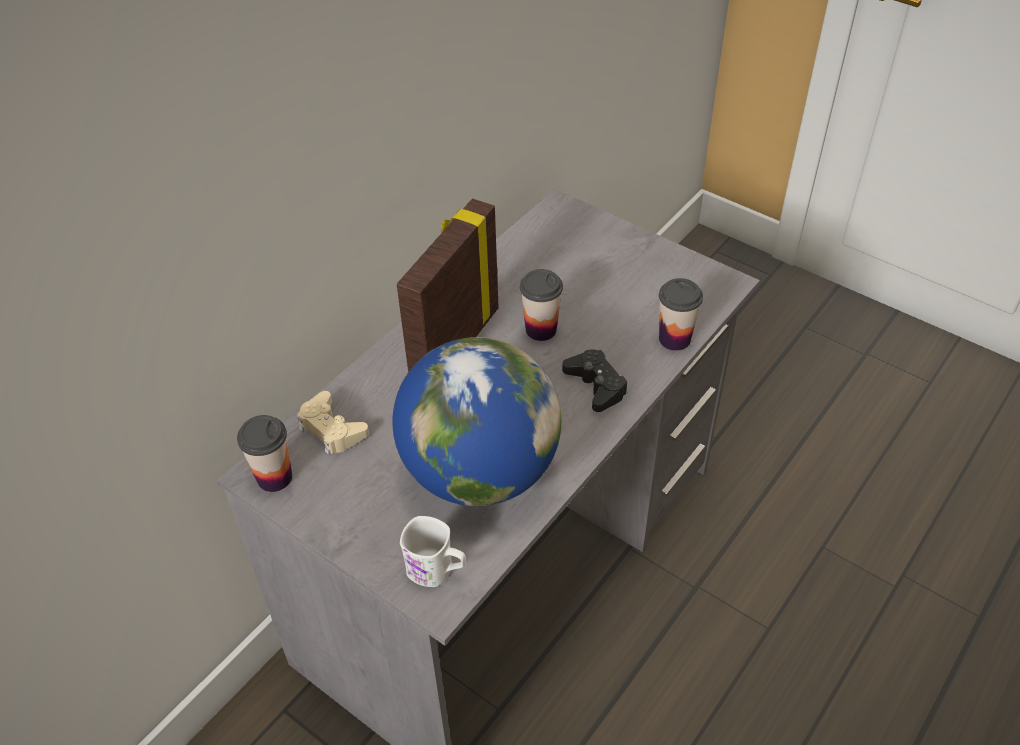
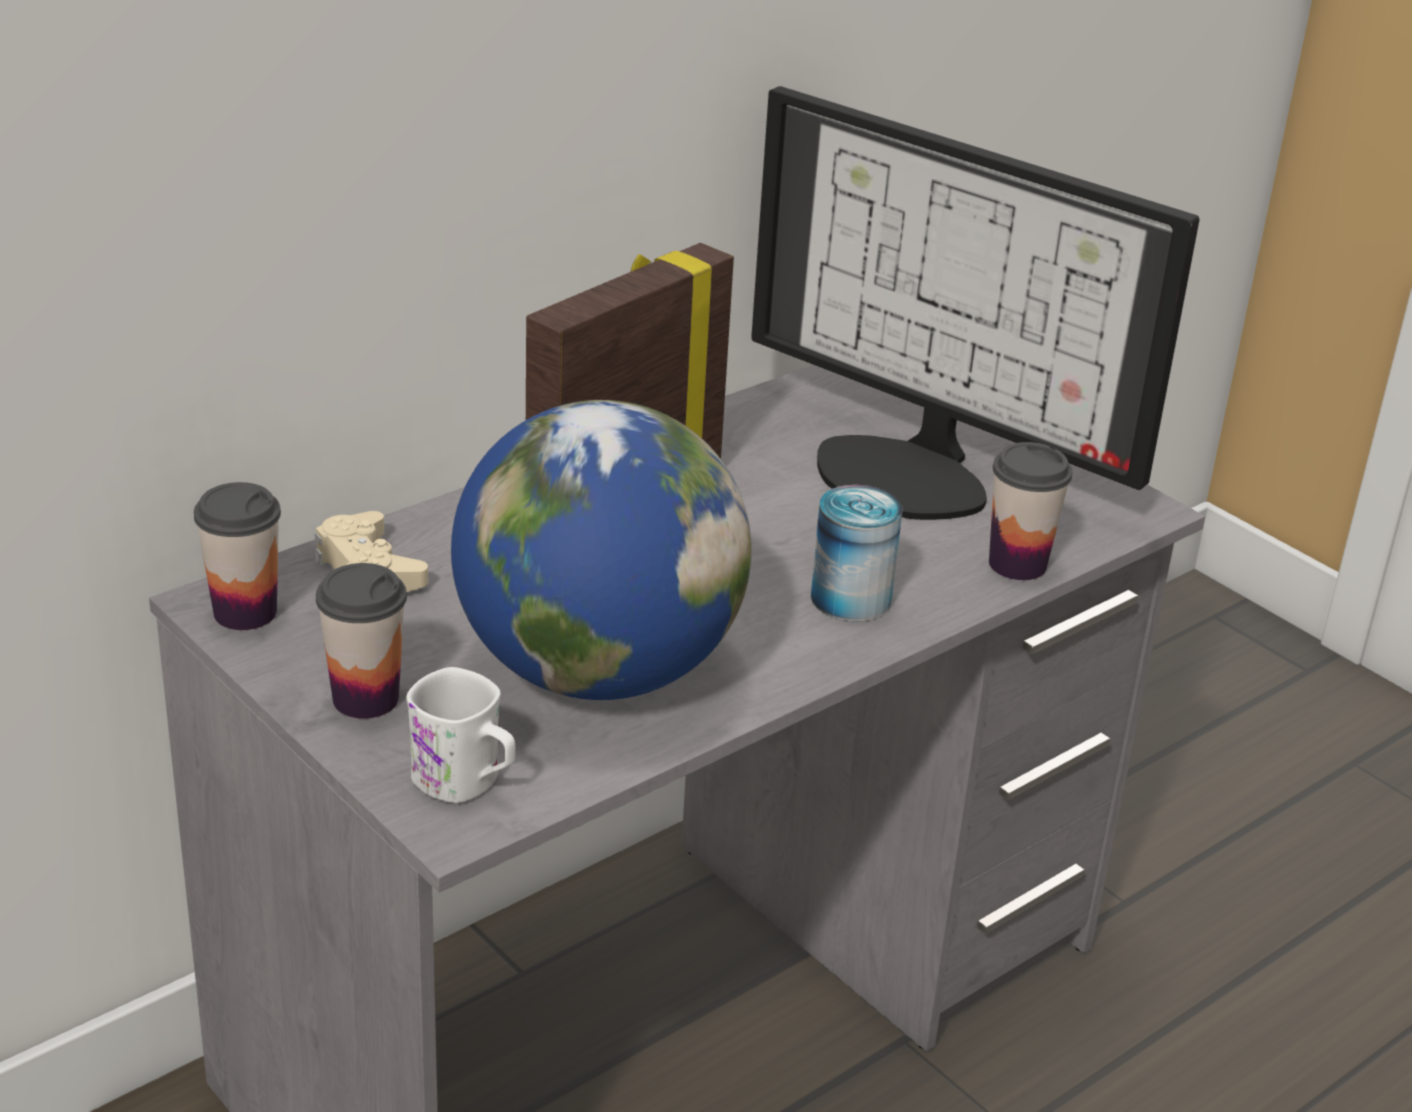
camera: 10 degrees right, 15 degrees down
cup [520,269,563,341] -> cup moved to [316,563,407,719]
black game controller [562,349,628,412] -> can [811,485,903,622]
none -> monitor [751,86,1199,520]

